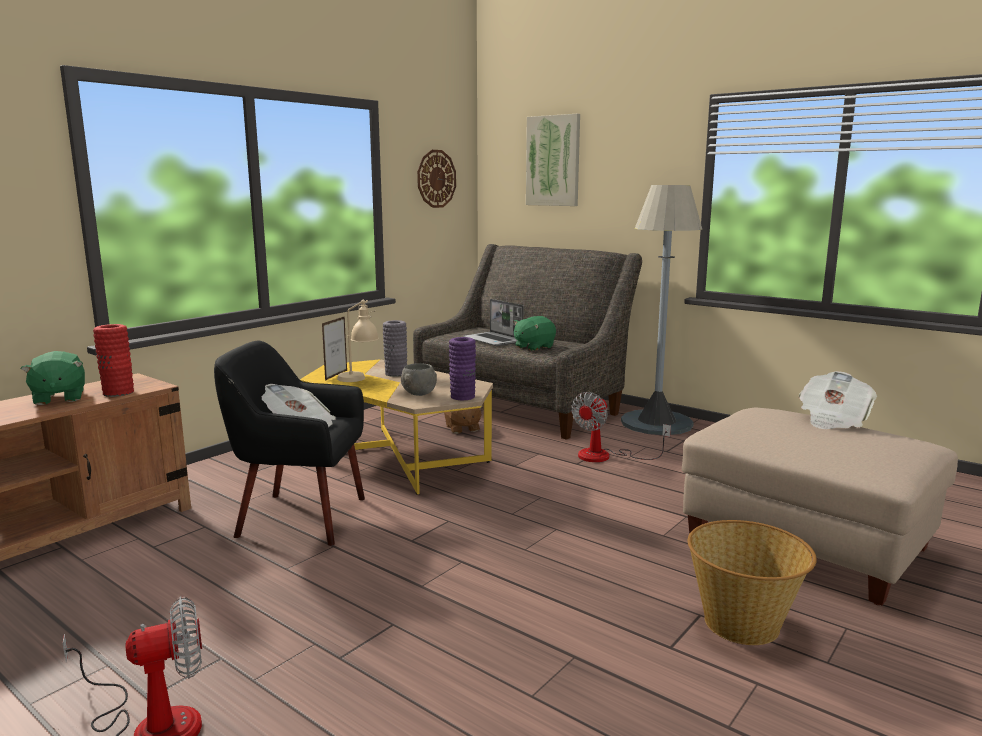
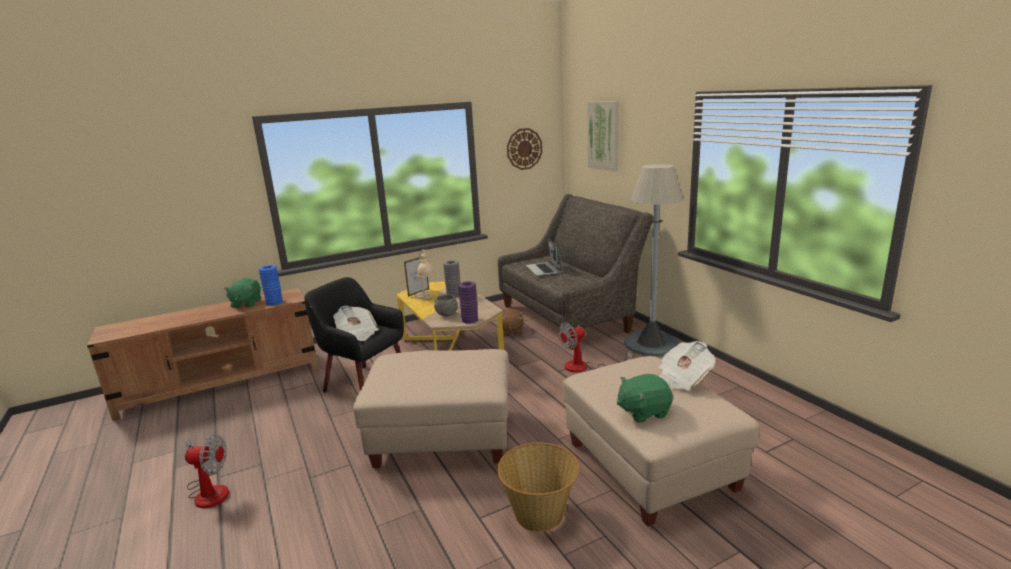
camera: 25 degrees right, 5 degrees up
red vase [93,324,134,397] -> blue vase [259,265,283,306]
green plush toy [514,316,556,351] -> green plush toy moved to [617,374,673,423]
none -> beige ottoman [353,349,509,469]

